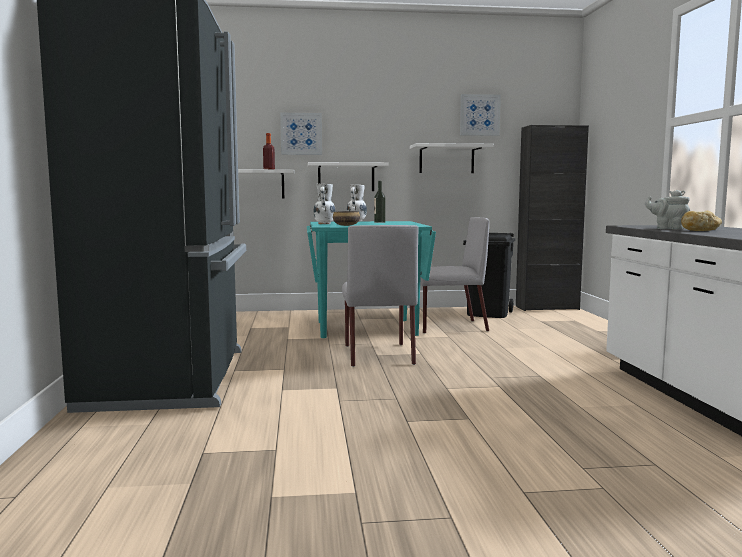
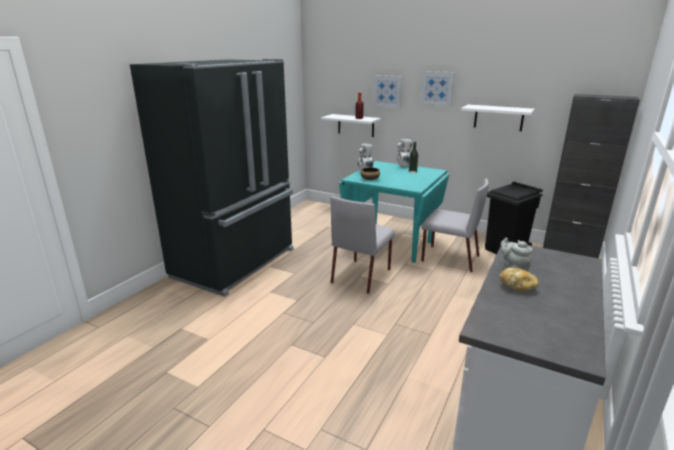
camera: 35 degrees right, 15 degrees up
white shelf [308,162,389,191] -> none
picture [460,94,501,136] -> picture moved to [420,71,455,106]

